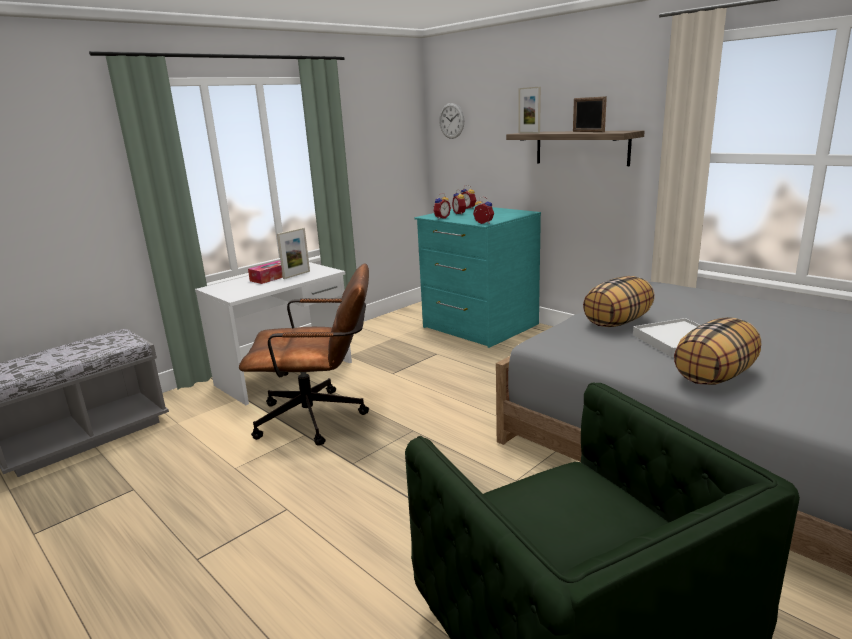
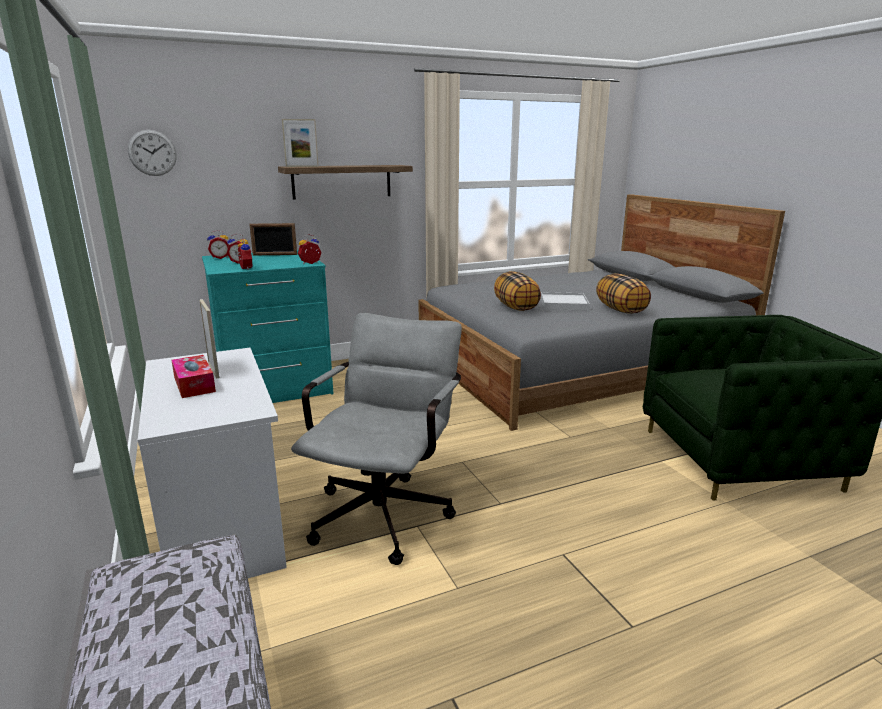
camera: 70 degrees left, 0 degrees up
brown office chair [239,263,369,446] -> grey office chair [291,313,462,565]
picture frame [573,96,607,132] -> picture frame moved to [249,223,297,256]

